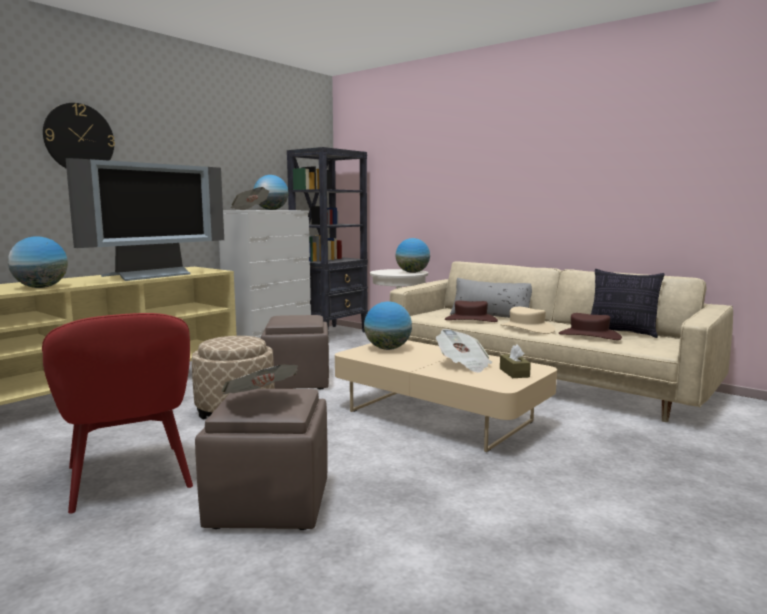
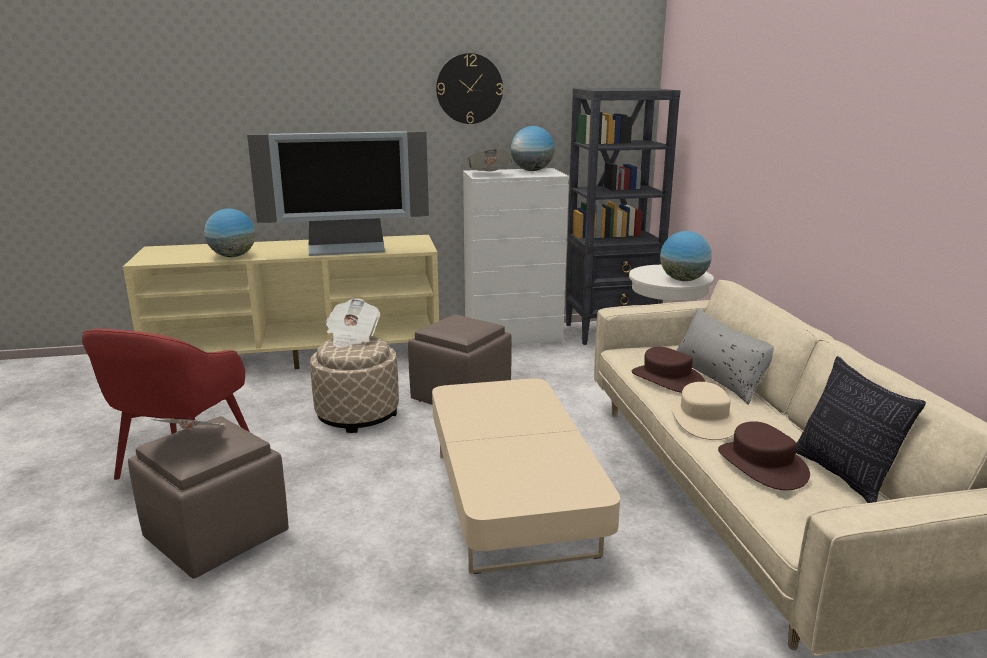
camera: 40 degrees right, 10 degrees up
wall clock [43,103,115,168] -> wall clock moved to [436,53,503,124]
globe [364,302,412,350] -> none
newspaper [436,329,492,373] -> newspaper moved to [326,298,380,347]
brown tissue box [500,345,531,378] -> none

